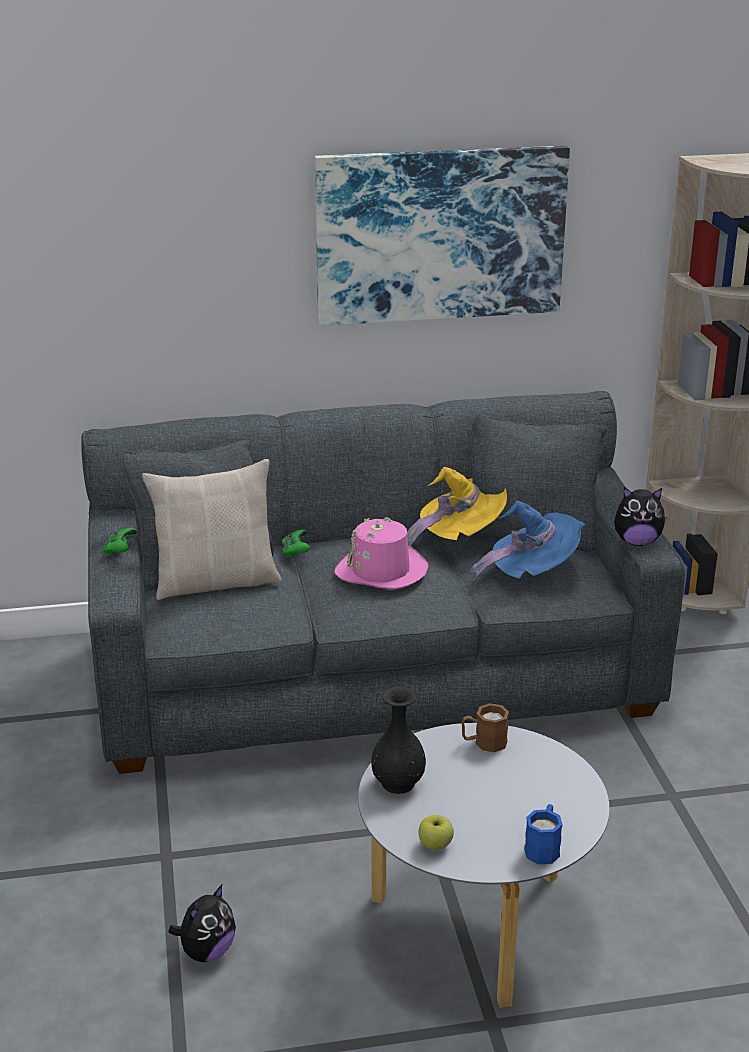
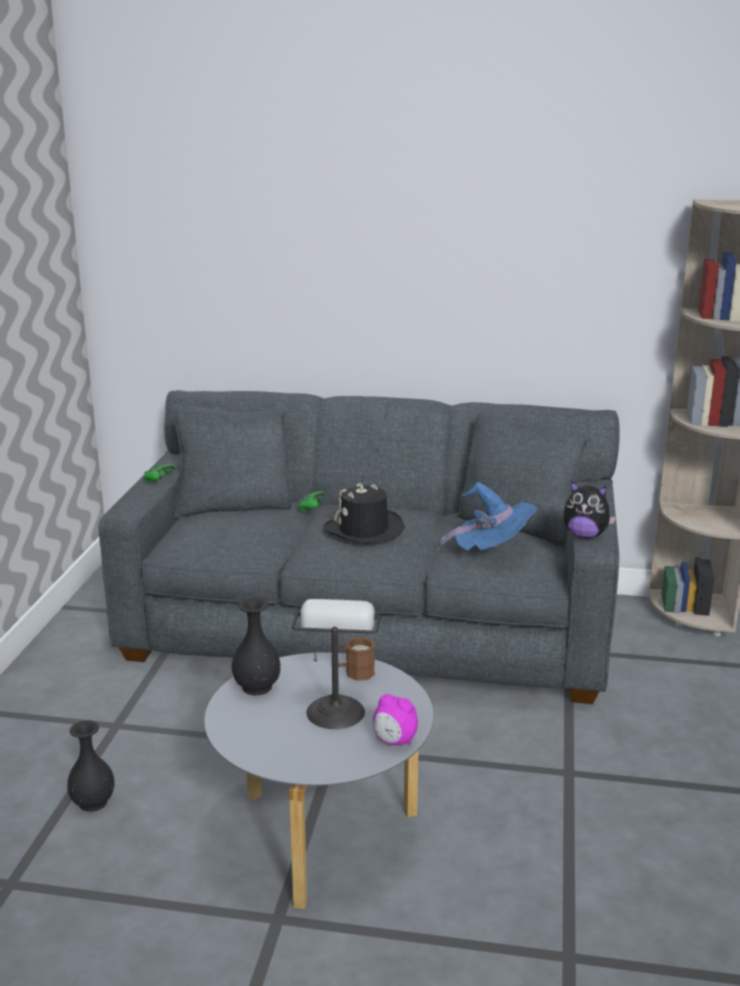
camera: 20 degrees right, 5 degrees down
beige pillow [142,459,282,600] -> none
plush toy [169,885,236,962] -> black vase [67,720,115,812]
picture [315,146,570,326] -> none
pink hat [334,517,428,589] -> black hat [323,483,405,544]
yellow hat [407,467,507,546] -> none
apple [419,815,454,850] -> none
blue mug [524,804,563,864] -> none
none -> table lamp [292,599,381,729]
none -> alarm clock [373,694,418,745]

